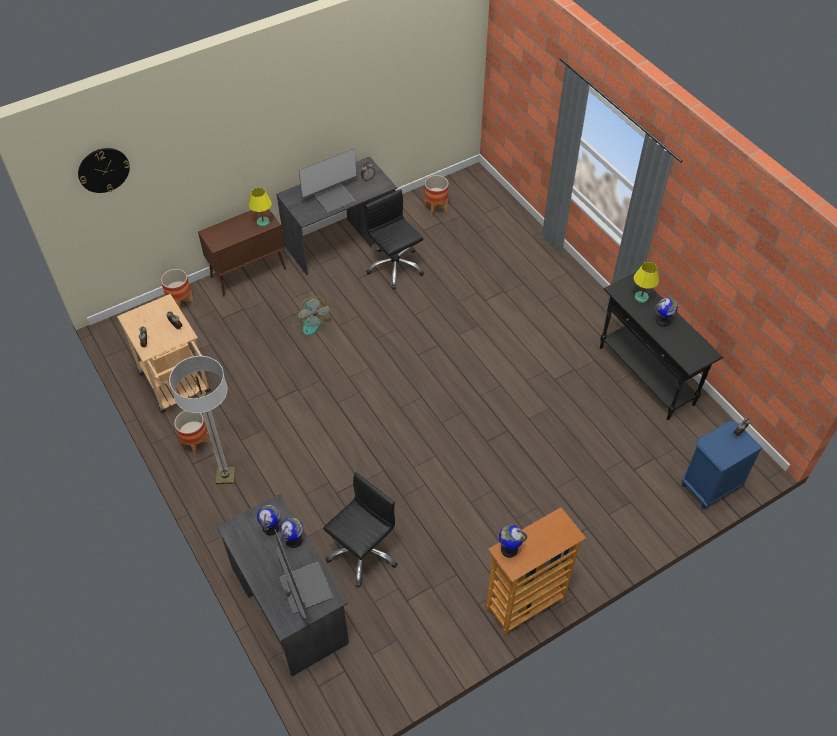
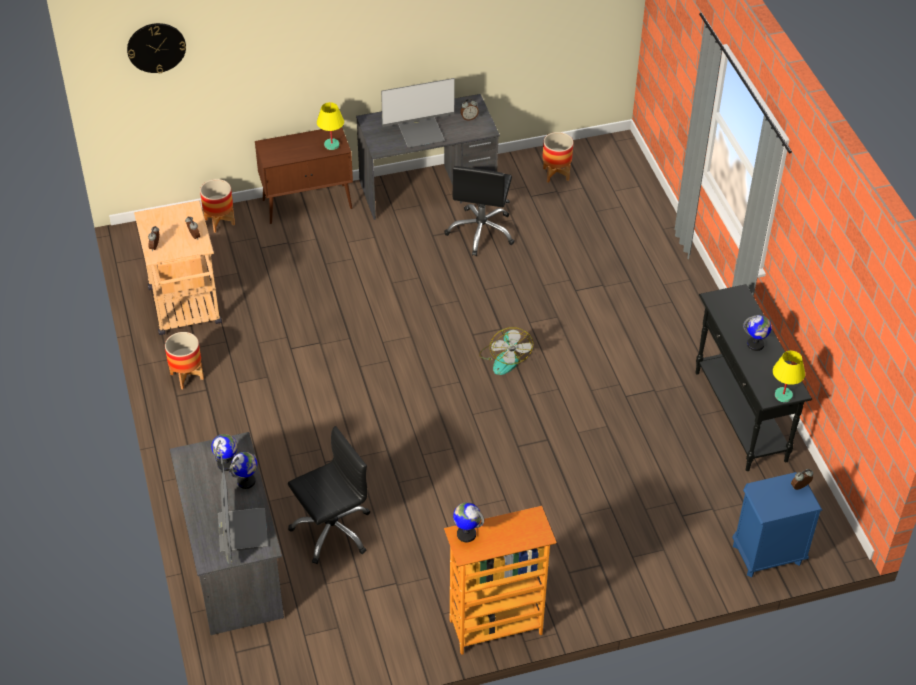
camera: 15 degrees right, 5 degrees down
floor lamp [169,356,235,484] -> none
fan [289,297,331,336] -> fan moved to [479,327,533,375]
black office chair [365,189,424,289] -> black office chair turned 150 degrees counterclockwise [444,166,515,256]
yellow table lamp [634,262,659,303] -> yellow table lamp moved to [773,351,805,402]

